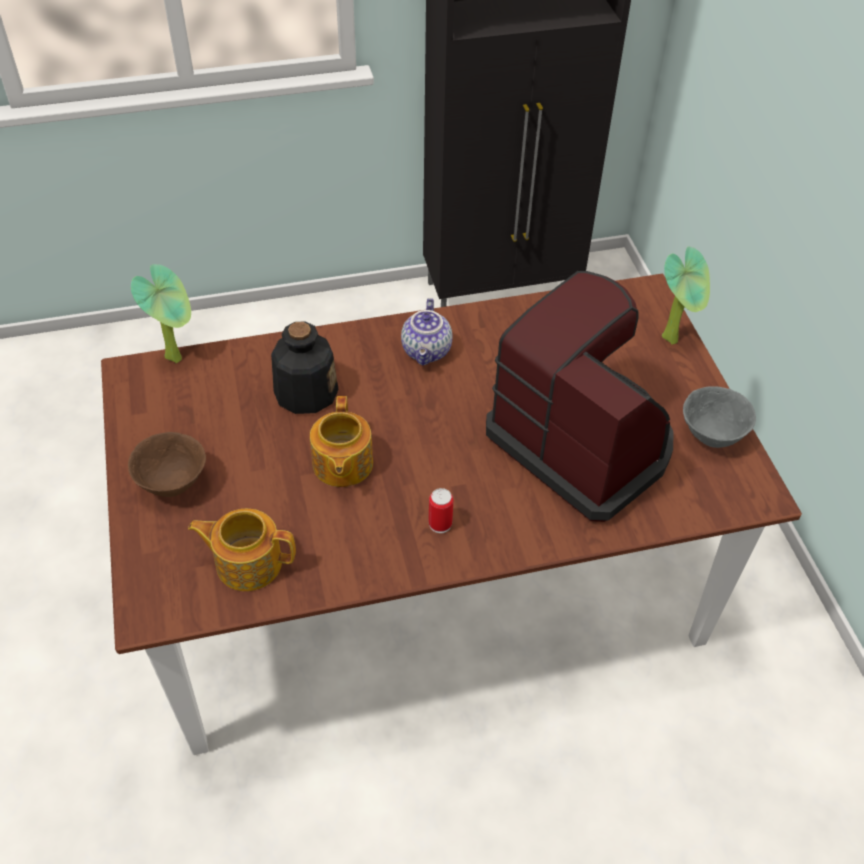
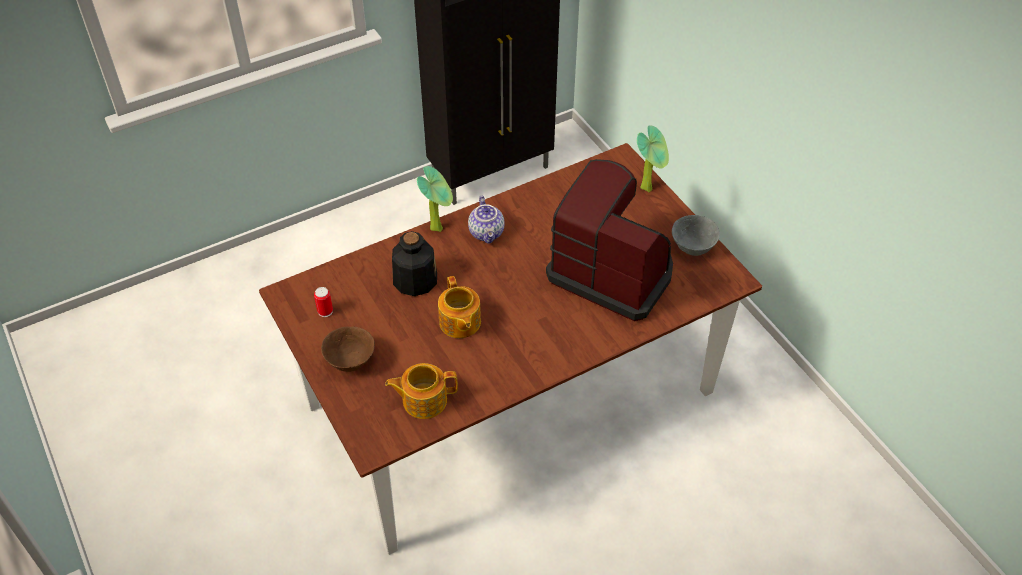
camera: 15 degrees left, 0 degrees up
potted plant [131,264,191,363] -> potted plant moved to [417,166,453,232]
can [429,488,453,533] -> can moved to [314,287,333,317]

